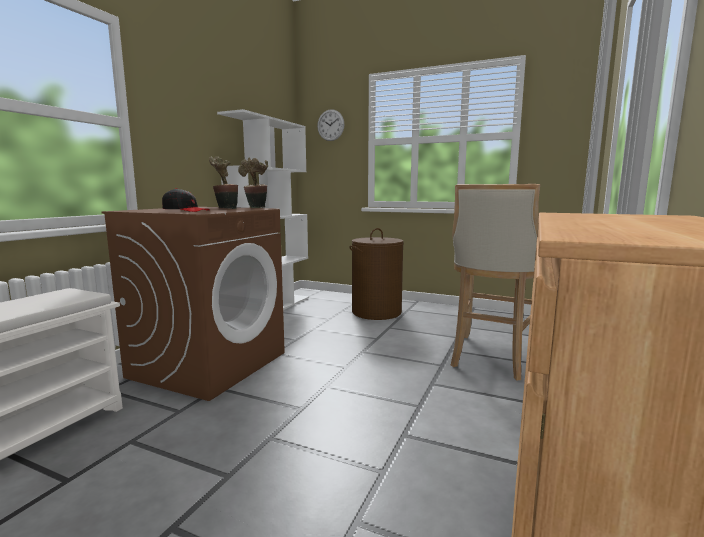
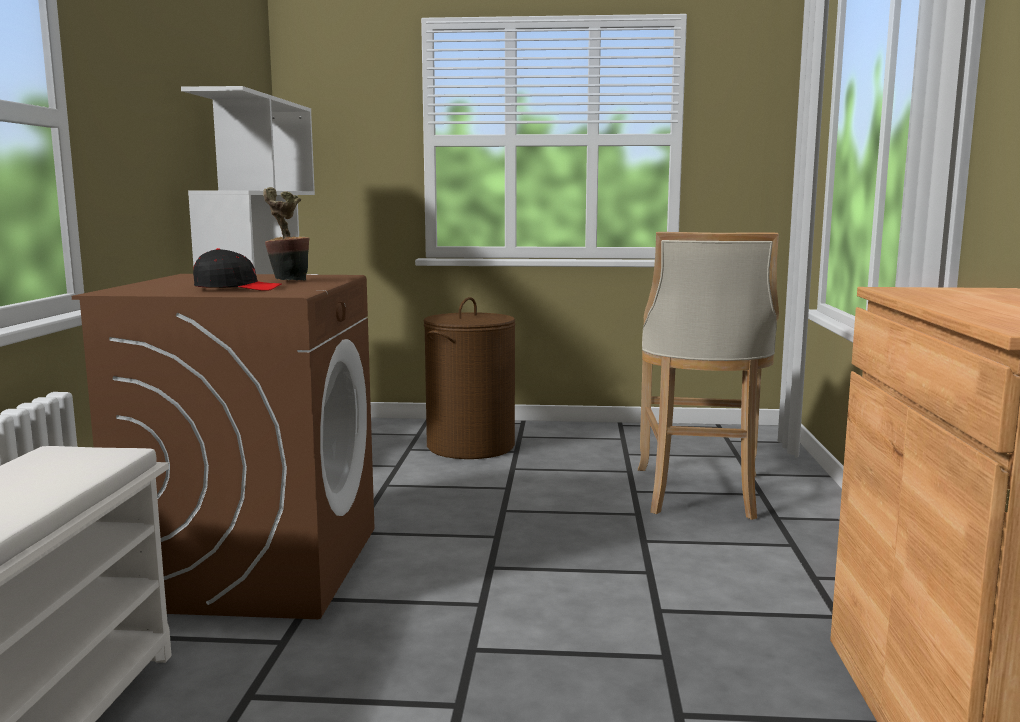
camera: 20 degrees left, 0 degrees up
potted plant [238,158,268,208] -> none
wall clock [317,109,345,141] -> none

